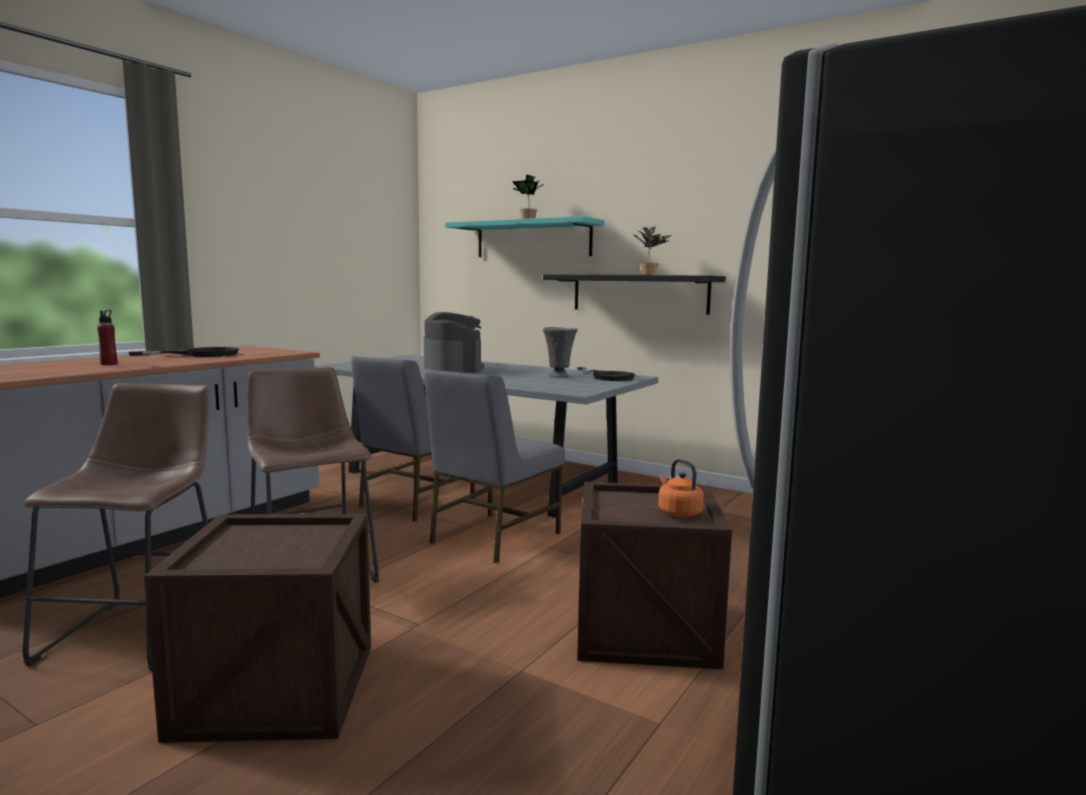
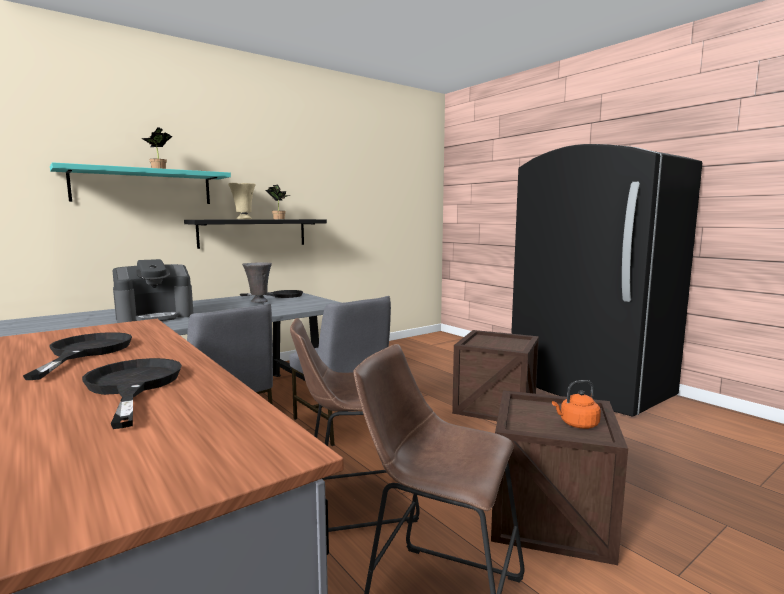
camera: 70 degrees left, 0 degrees up
red bottle [97,310,118,365] -> black frying pan [82,358,182,429]
coffee machine [424,312,484,373] -> coffee machine turned 150 degrees clockwise [113,259,194,323]
orange kettle [658,459,704,517] -> orange kettle moved to [552,380,601,429]
none -> beige vase [228,183,255,219]

